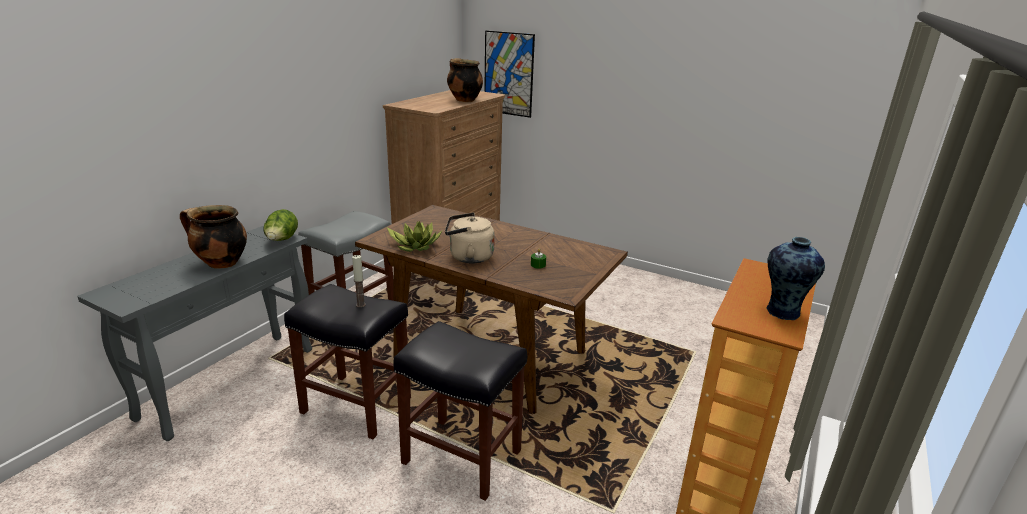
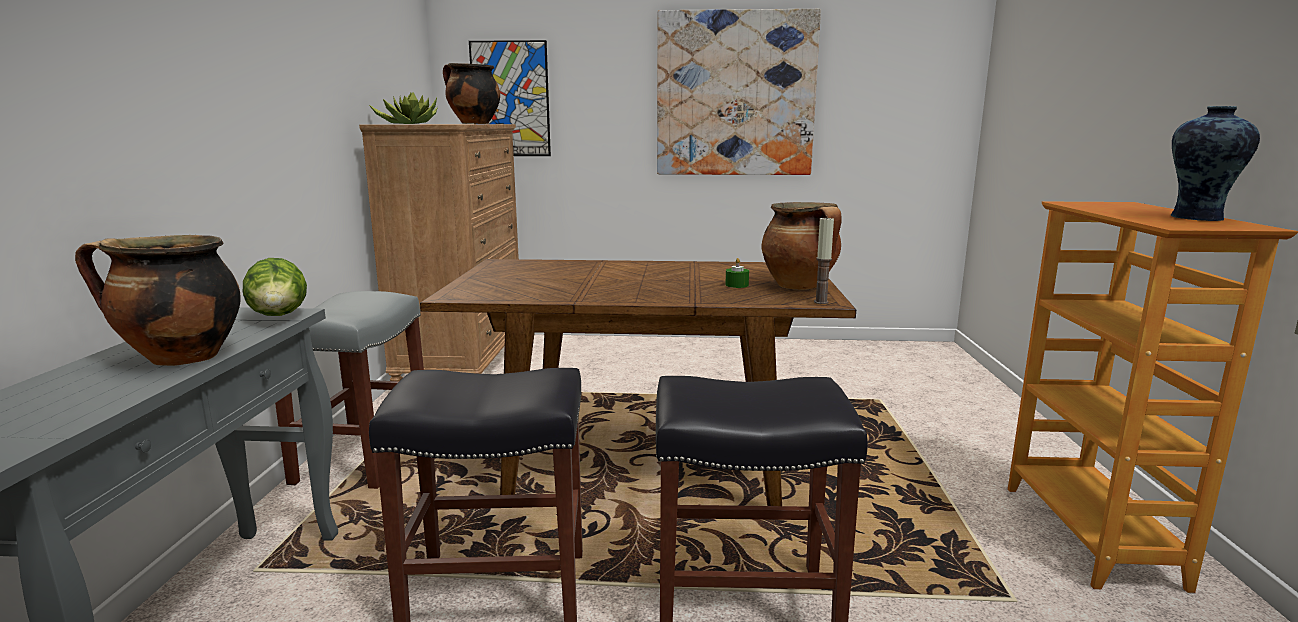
camera: 25 degrees left, 10 degrees down
candle [352,255,366,307] -> candle moved to [814,216,834,304]
potted plant [387,221,442,252] -> potted plant moved to [368,92,438,124]
beige kettle [445,212,495,263] -> none
none -> picture [657,9,821,175]
none -> cooking pot [762,202,842,290]

